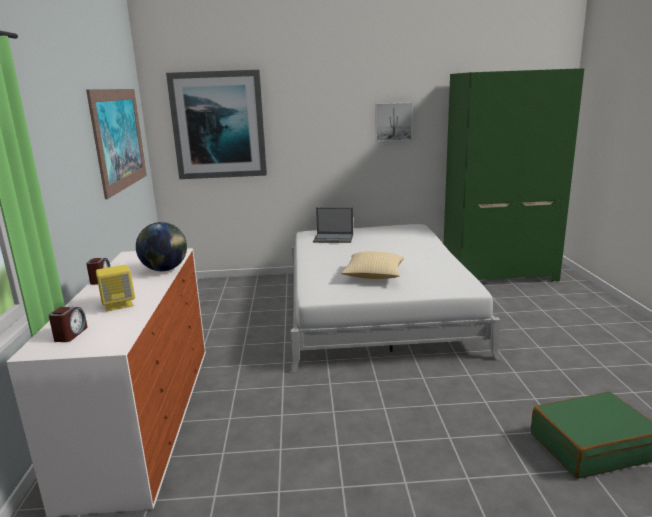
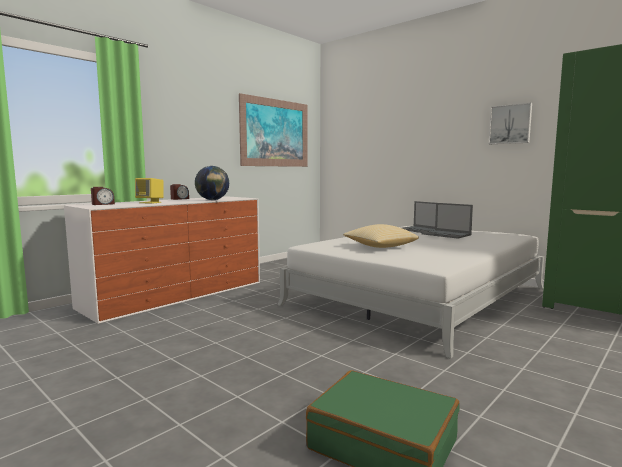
camera: 45 degrees right, 10 degrees down
picture [166,70,267,179] -> none
none -> laptop [421,203,473,239]

